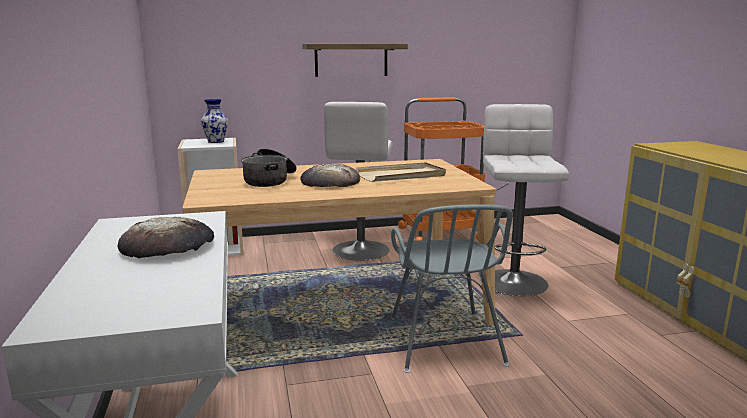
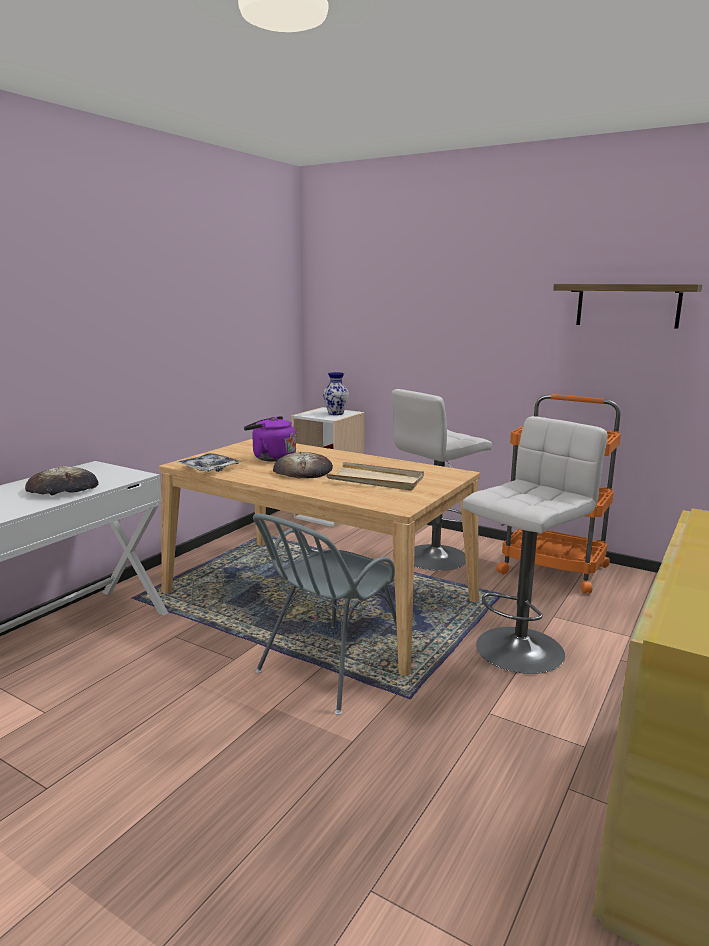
camera: 45 degrees right, 0 degrees up
cooking pot [241,148,297,187] -> purple kettle [244,416,296,462]
shelf [302,44,408,77] -> shelf moved to [553,284,702,328]
none -> tray [177,453,242,472]

